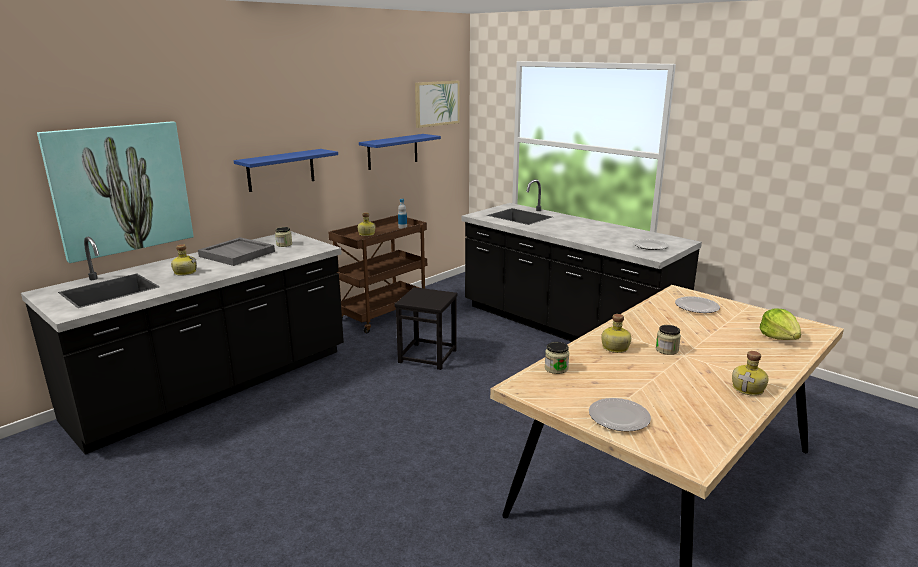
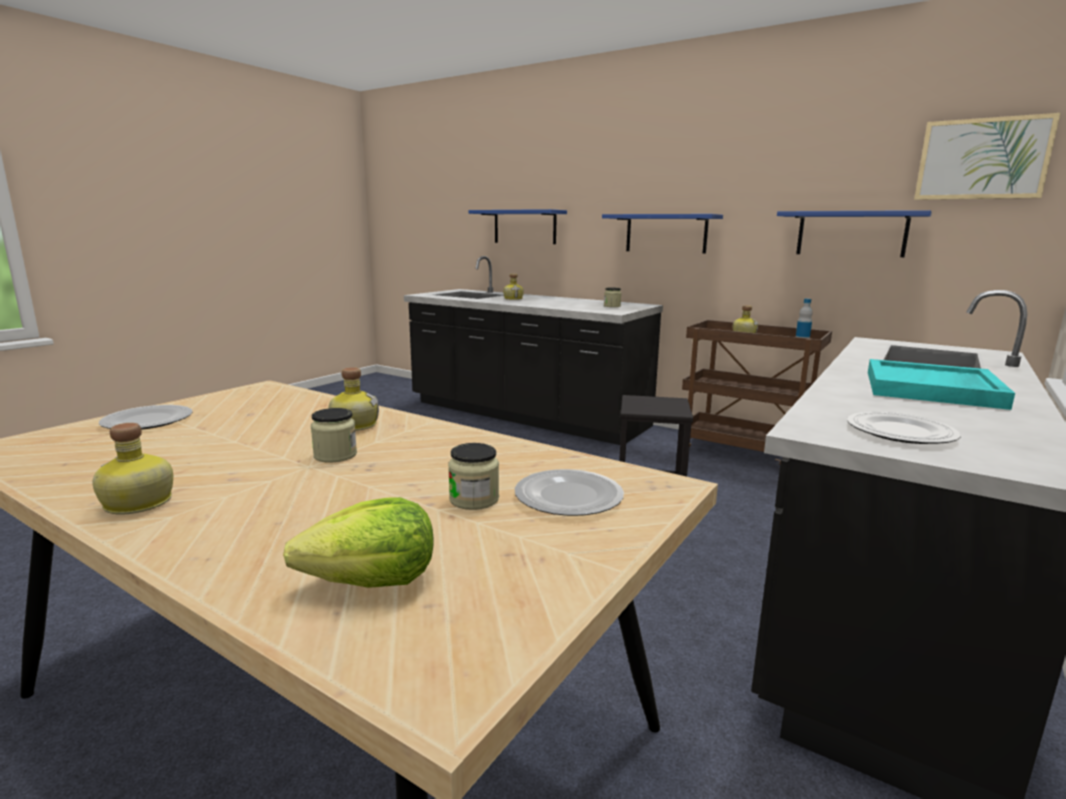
camera: 80 degrees right, 5 degrees down
picture [37,121,194,263] -> blue shelf [469,209,567,244]
grey tray [198,237,275,266] -> none
jar [545,342,569,374] -> jar moved to [448,443,499,510]
none -> turquoise tray [868,359,1015,410]

